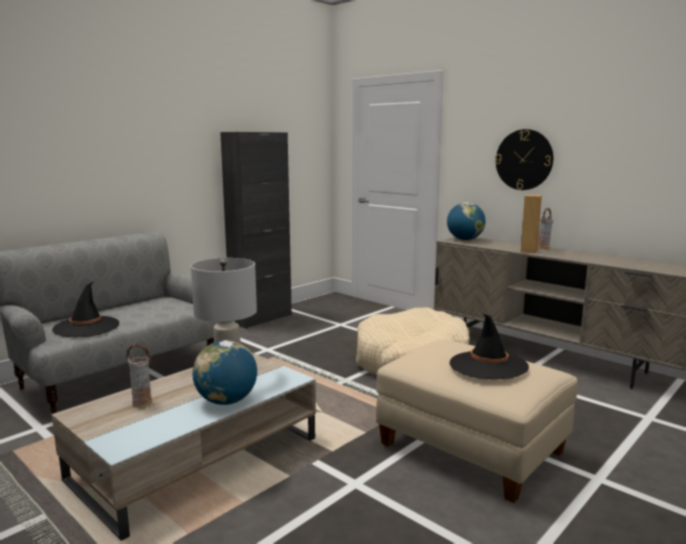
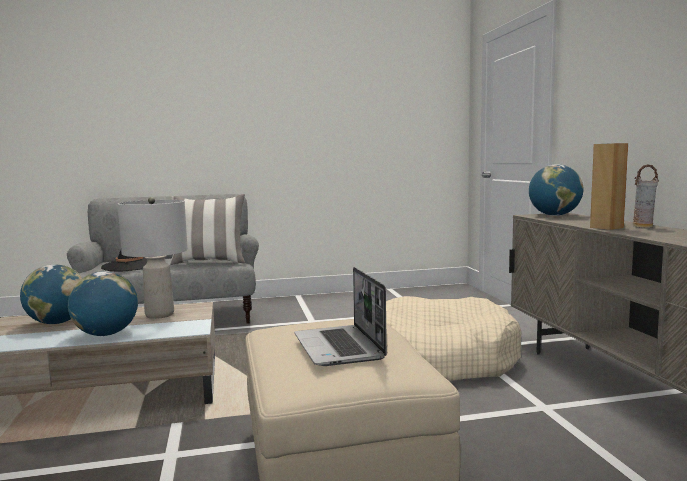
camera: 35 degrees right, 5 degrees down
vase [127,344,152,408] -> globe [20,265,82,324]
black cabinet [220,132,292,329] -> none
black hat [450,313,529,380] -> laptop [294,267,387,366]
wall clock [495,129,553,190] -> none
none -> pillow [170,194,245,265]

